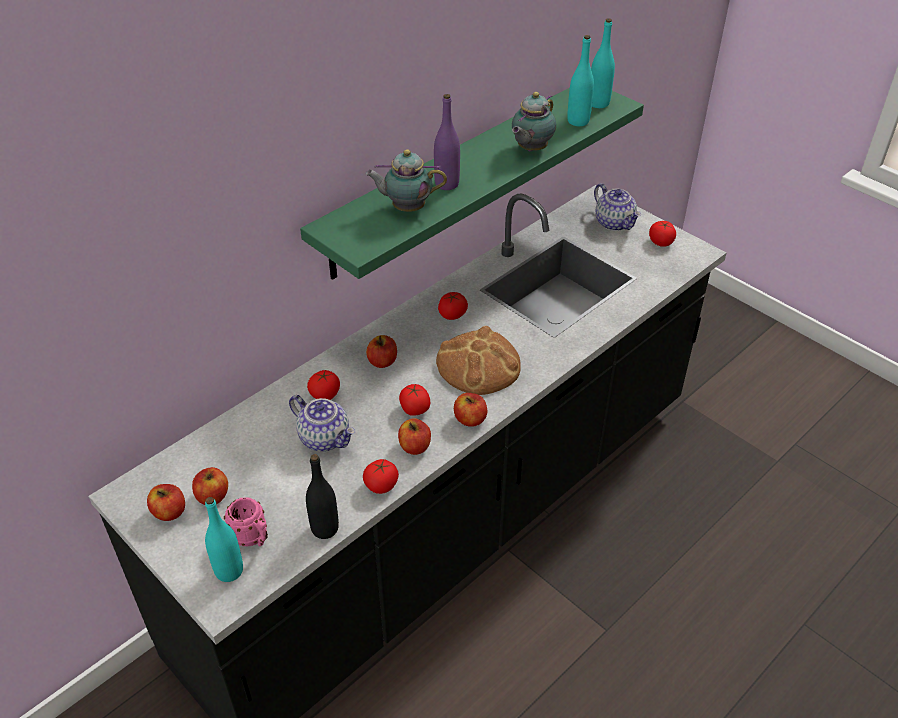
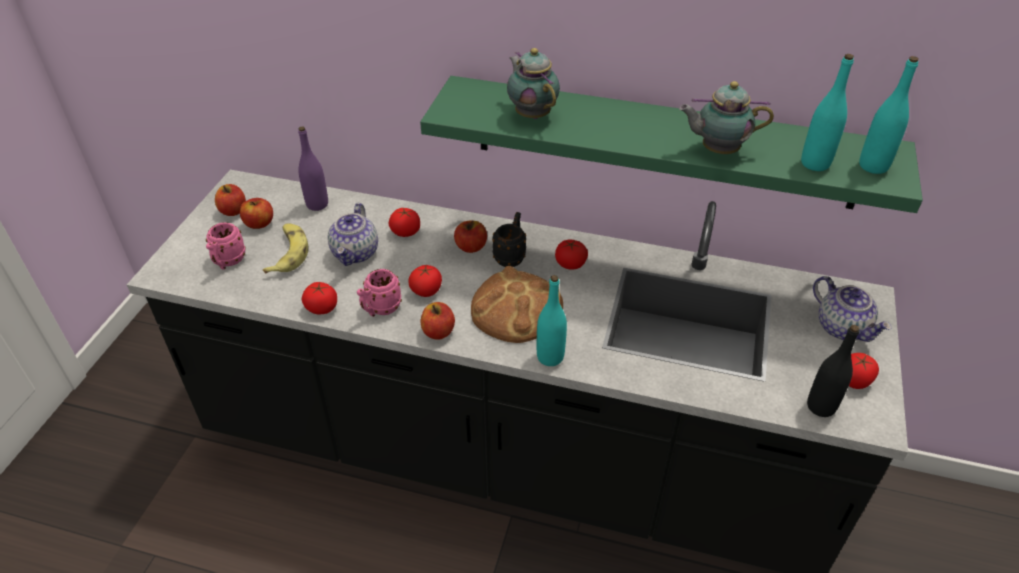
camera: 60 degrees right, 0 degrees up
turquoise bottle [205,497,243,582] -> turquoise bottle moved to [537,275,567,366]
black bottle [306,454,339,539] -> black bottle moved to [807,325,859,417]
apple [398,419,431,455] -> pink mug [357,269,402,317]
purple bottle [434,94,460,190] -> purple bottle moved to [298,127,328,211]
teapot [594,183,641,231] -> teapot turned 60 degrees counterclockwise [813,276,892,342]
none -> banana [263,223,309,273]
none -> black mug [492,212,526,267]

